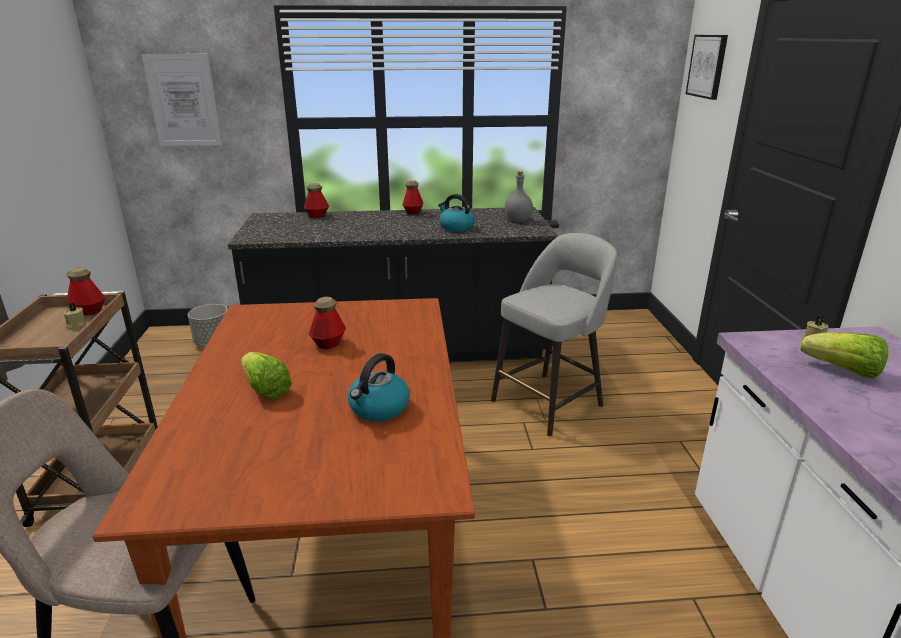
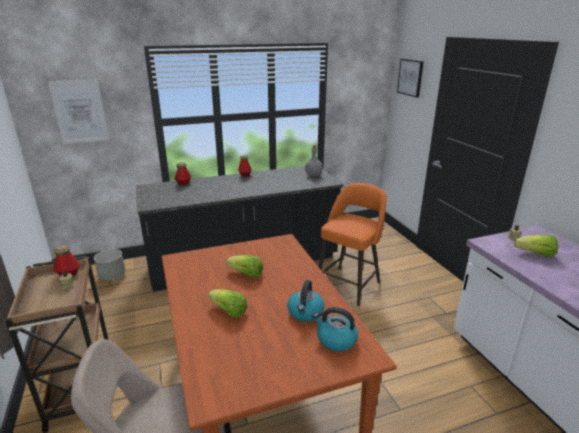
camera: 15 degrees left, 0 degrees up
bottle [309,297,346,349] -> lettuce [226,255,263,278]
kettle [438,194,475,232] -> kettle moved to [313,307,358,351]
grey stool [491,233,617,436] -> orange stool [319,183,387,306]

